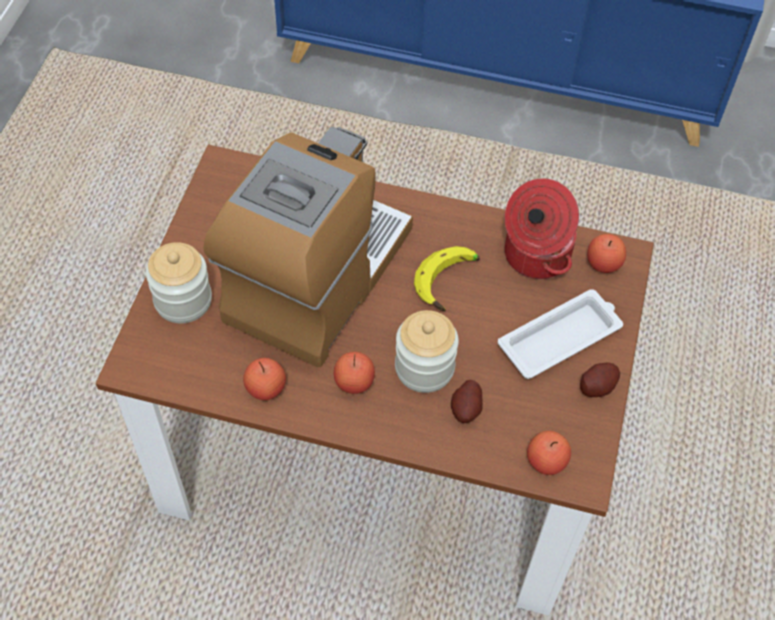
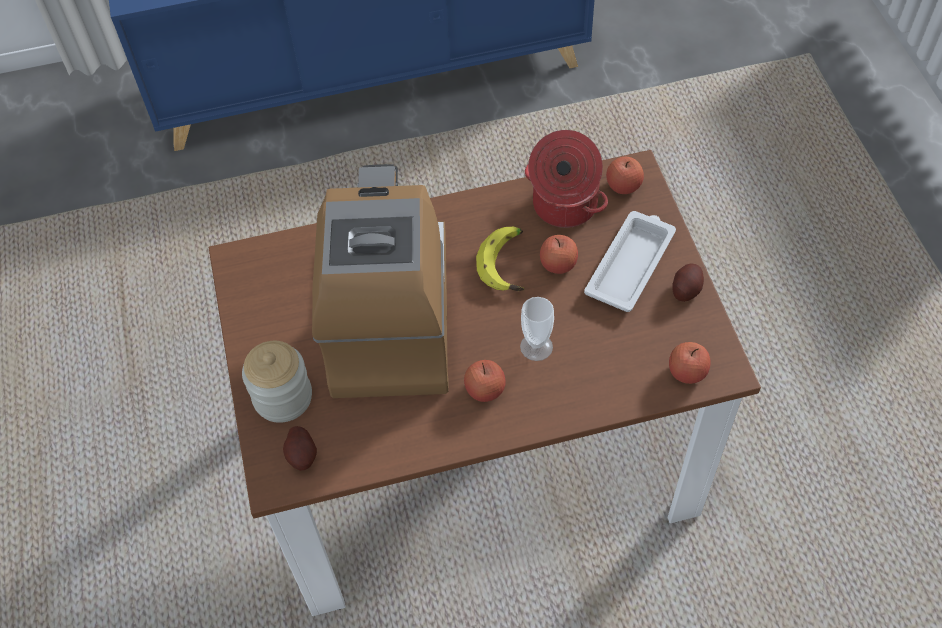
camera: 25 degrees left, 0 degrees up
apple [243,358,286,400] -> apple moved to [540,235,578,274]
jar [395,310,459,393] -> cup [520,297,554,361]
potato [451,380,482,423] -> potato moved to [283,426,317,471]

